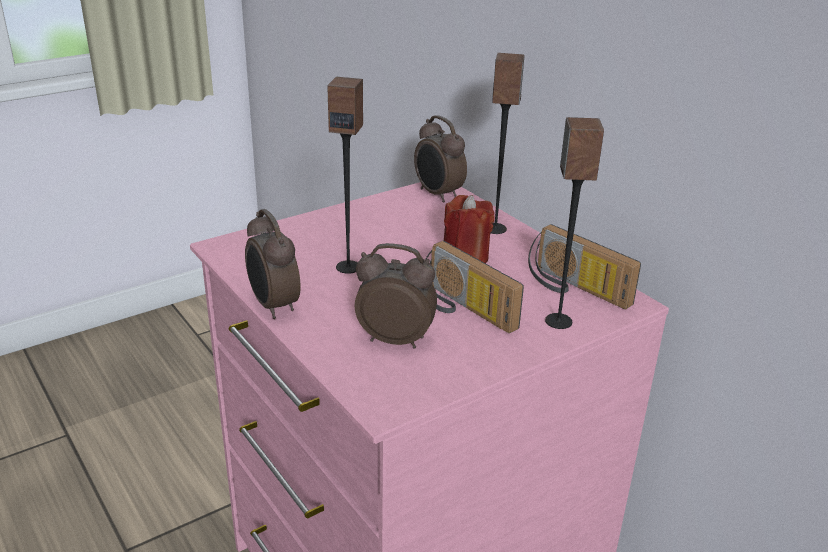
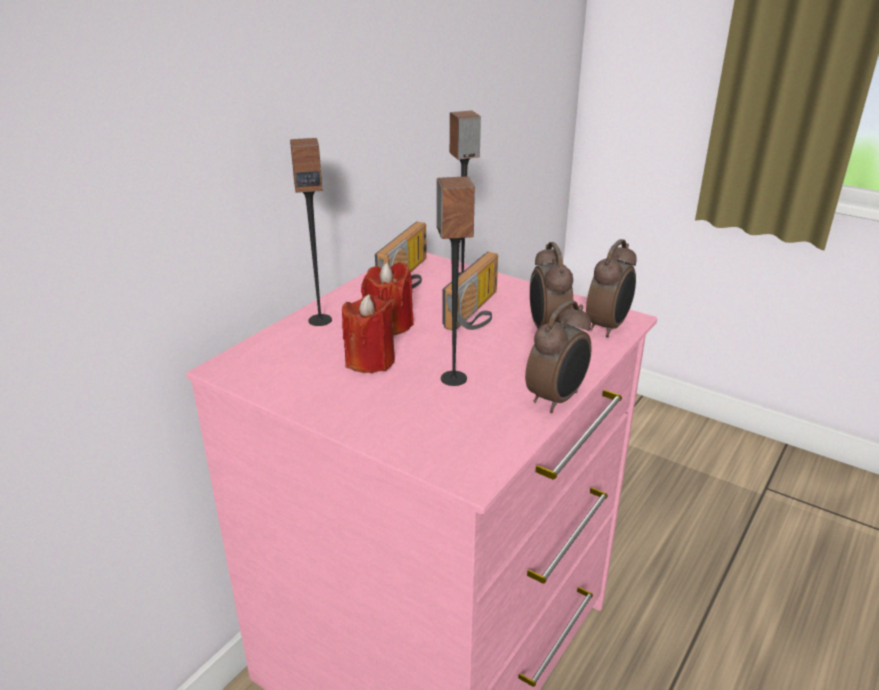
camera: 110 degrees left, 0 degrees up
alarm clock [414,115,467,202] -> alarm clock moved to [586,239,637,338]
none -> red candle [342,294,395,373]

